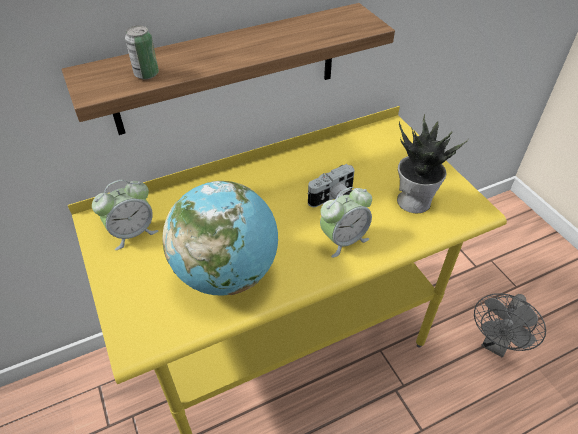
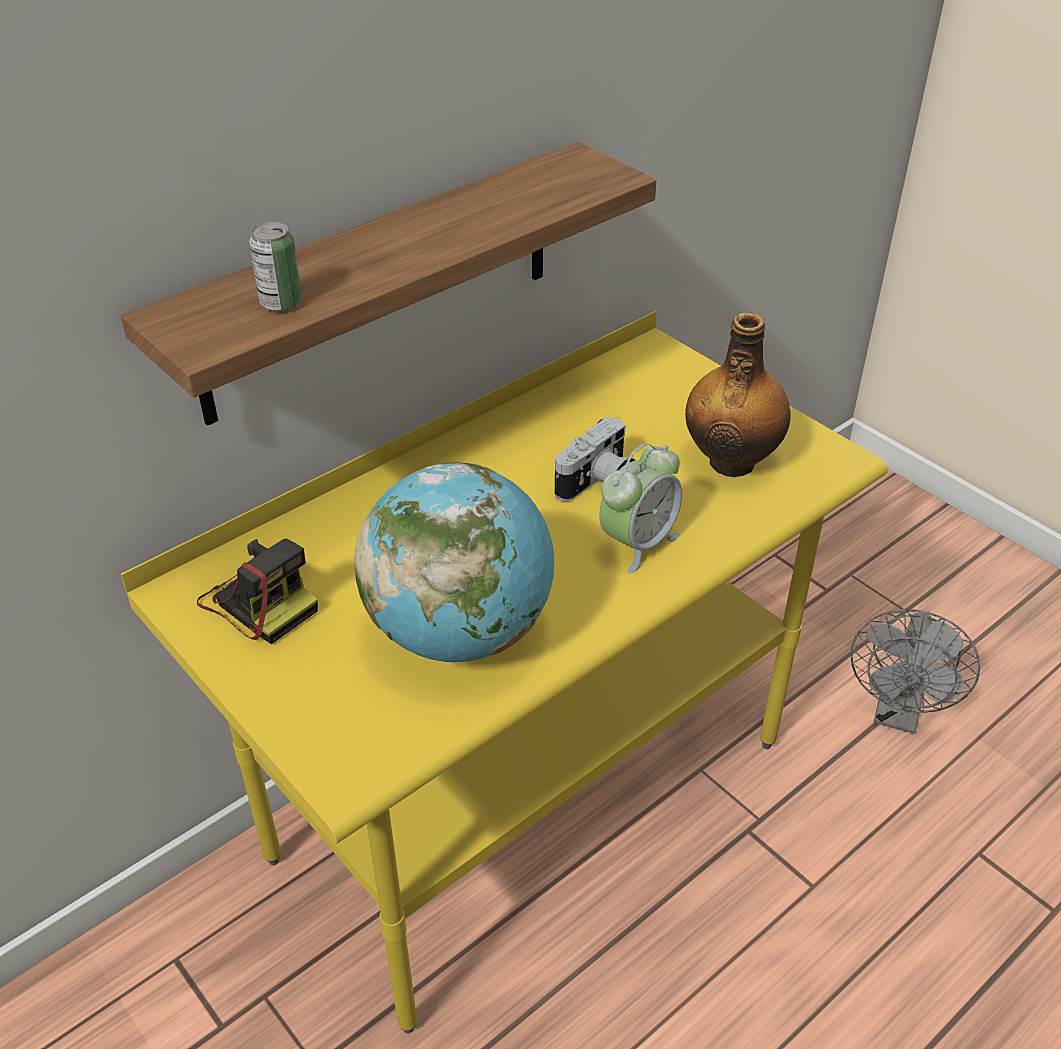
camera: 15 degrees left, 5 degrees down
alarm clock [92,180,158,250] -> camera [197,538,318,644]
potted plant [397,114,468,213] -> bottle [685,312,790,477]

